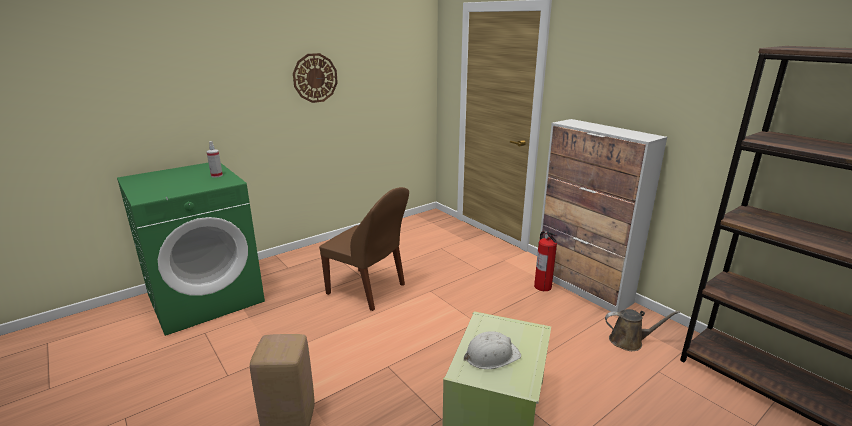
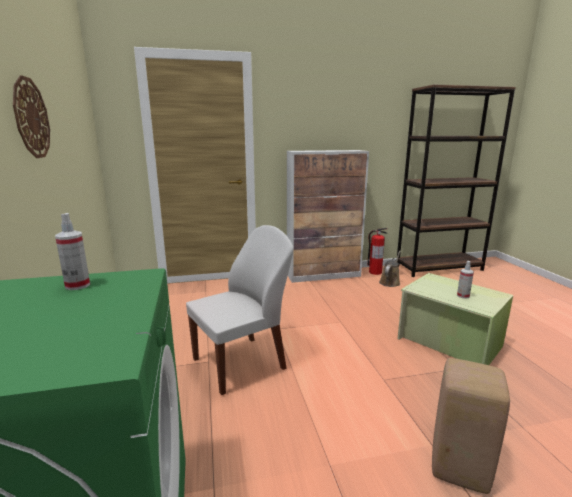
camera: 65 degrees left, 5 degrees down
brown chair [319,187,409,311] -> white chair [186,225,294,395]
white hard hat [464,331,521,369] -> spray bottle [457,261,474,299]
fire extinguisher [534,231,557,291] -> fire extinguisher moved to [368,228,388,275]

